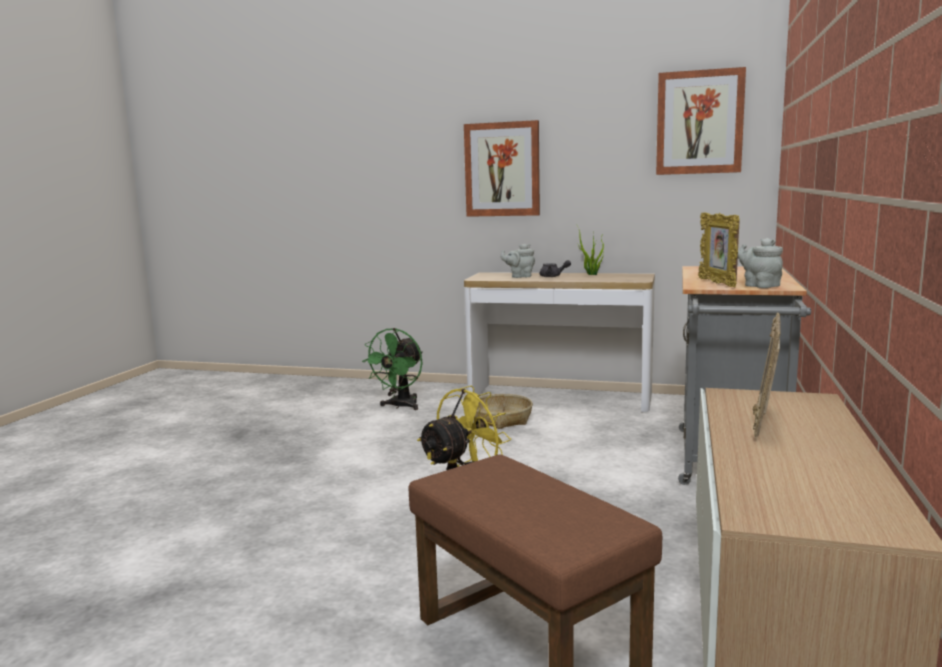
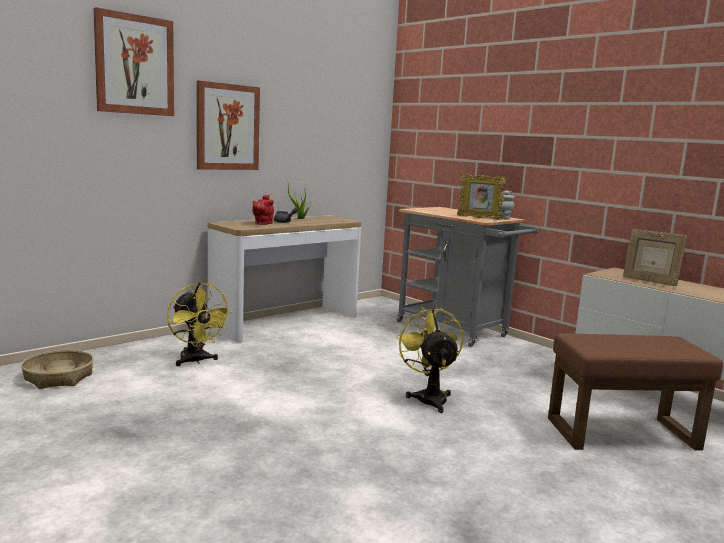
camera: 60 degrees left, 0 degrees up
green fan [362,328,423,410] -> yellow fan [167,282,233,366]
basket [474,394,533,429] -> basket moved to [21,350,94,389]
grey teapot [500,244,535,278] -> red teapot [252,195,274,225]
picture [656,67,746,175] -> picture moved to [93,7,174,116]

